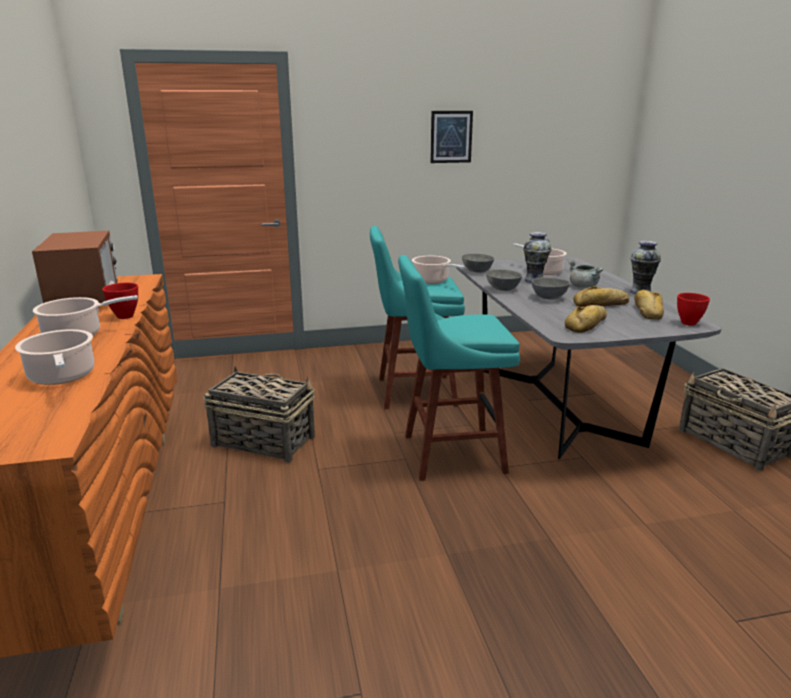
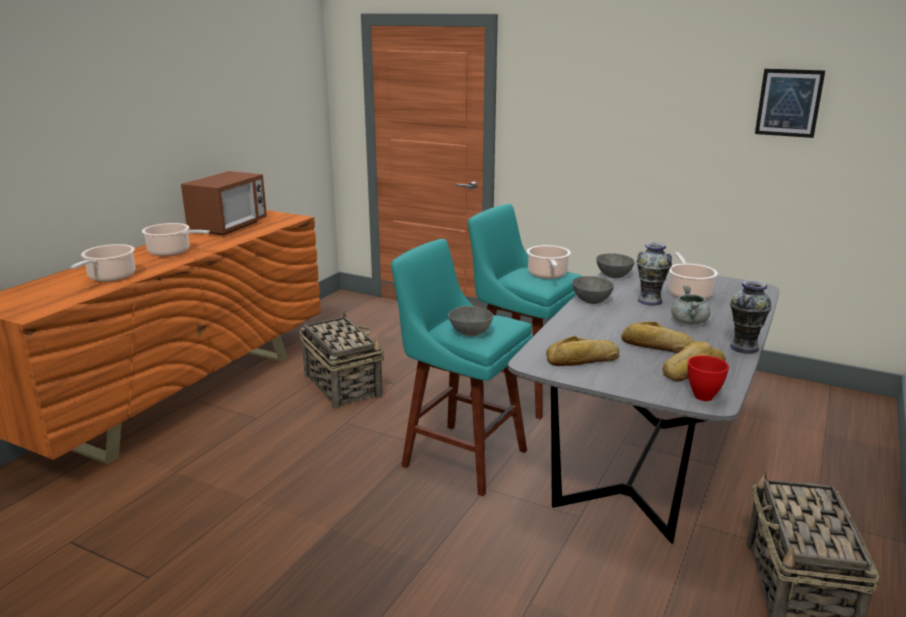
camera: 40 degrees right, 0 degrees up
red bowl [102,283,138,319] -> none
picture [430,111,473,163] -> picture moved to [755,69,825,138]
grey bowl [532,278,570,300] -> grey bowl moved to [448,306,493,336]

